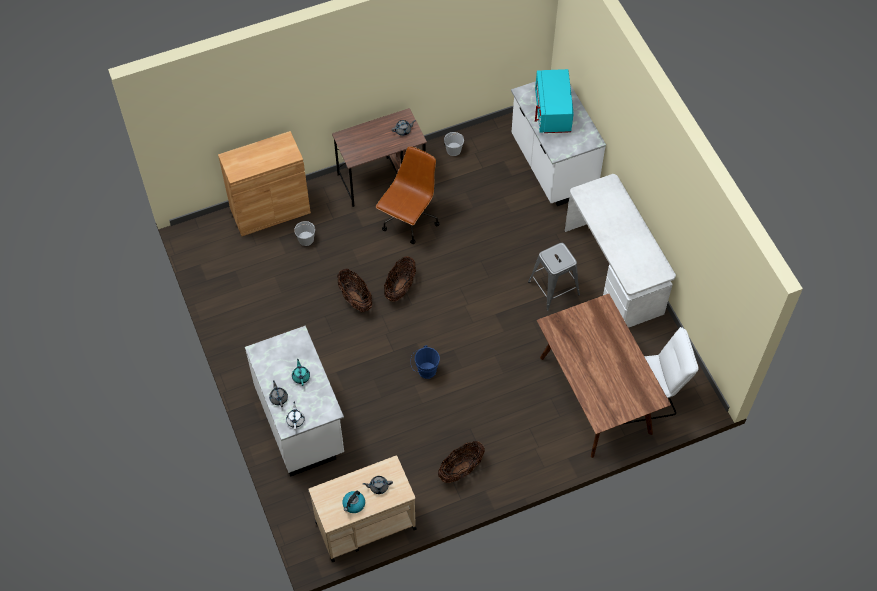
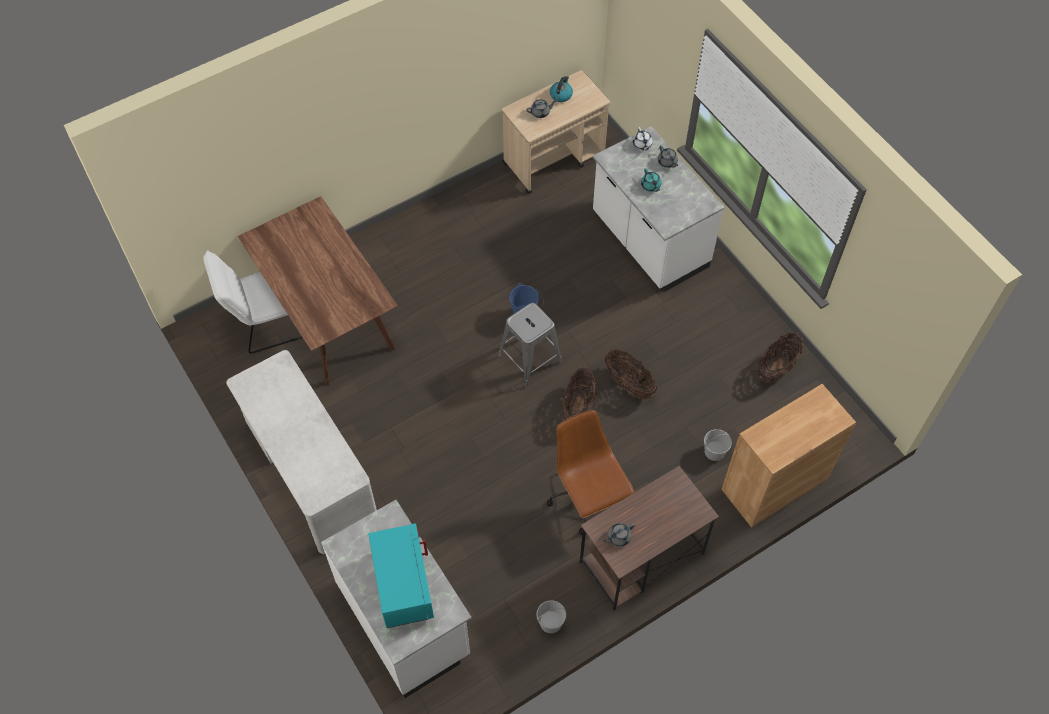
camera: 170 degrees right, 0 degrees up
brown office chair [376,146,439,244] -> brown office chair turned 135 degrees clockwise [547,410,635,535]
basket [438,441,485,483] -> basket moved to [758,332,803,383]
grey stool [528,243,580,311] -> grey stool moved to [497,303,563,388]

